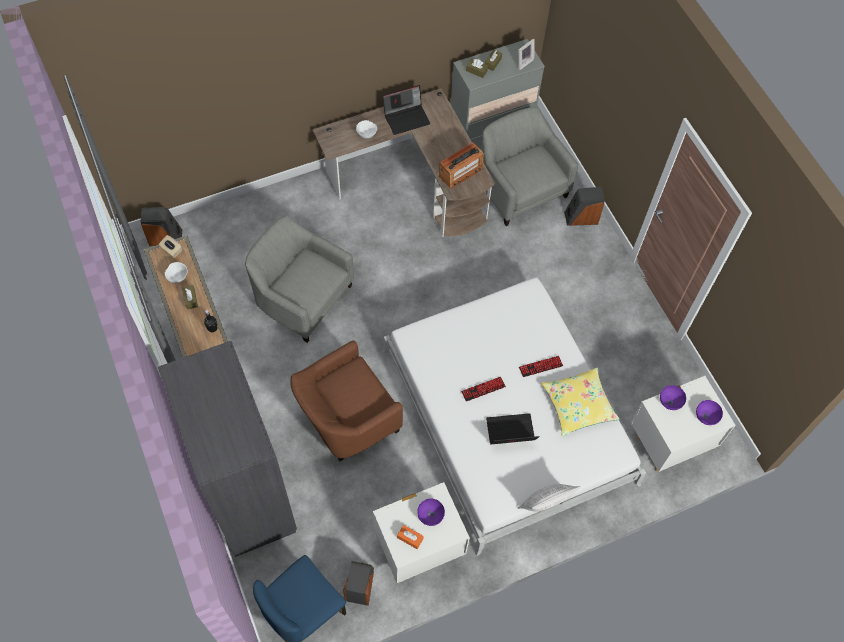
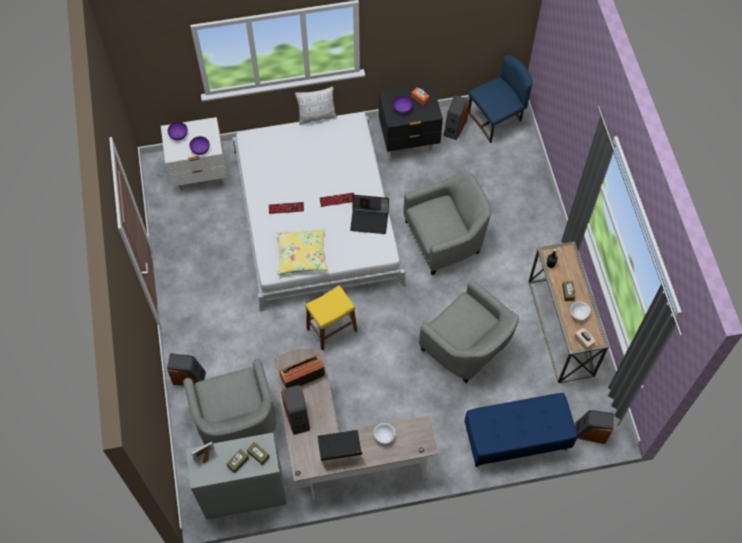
camera: 165 degrees left, 0 degrees up
grey wardrobe [158,341,297,557] -> none
brown armchair [290,340,403,461] -> grey armchair [403,170,491,275]
white nightstand [373,482,470,583] -> black nightstand [379,83,443,157]
laptop [486,413,540,444] -> laptop moved to [350,195,389,234]
yellow pillow [542,368,619,436] -> yellow pillow moved to [275,229,328,275]
none -> speaker [281,385,310,435]
none -> yellow stool [305,285,357,351]
none -> blue bench [465,393,577,467]

